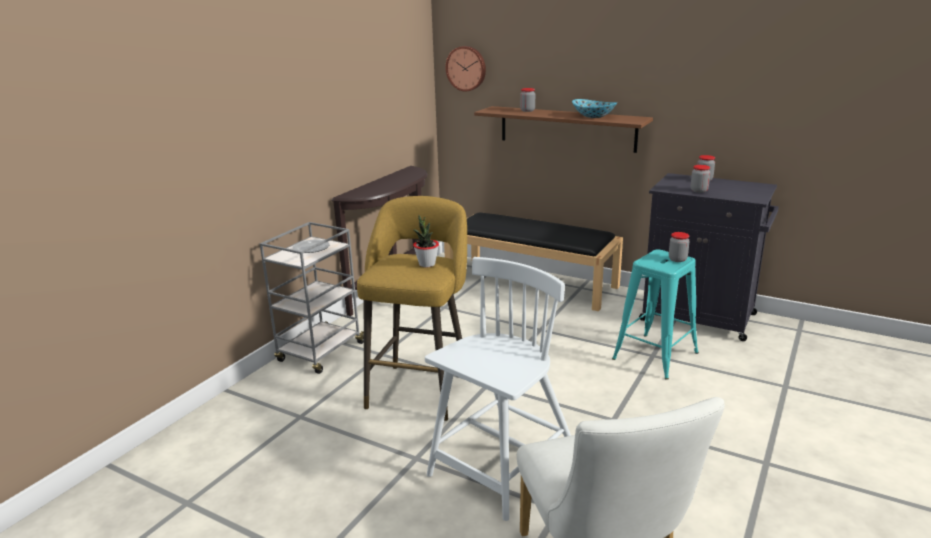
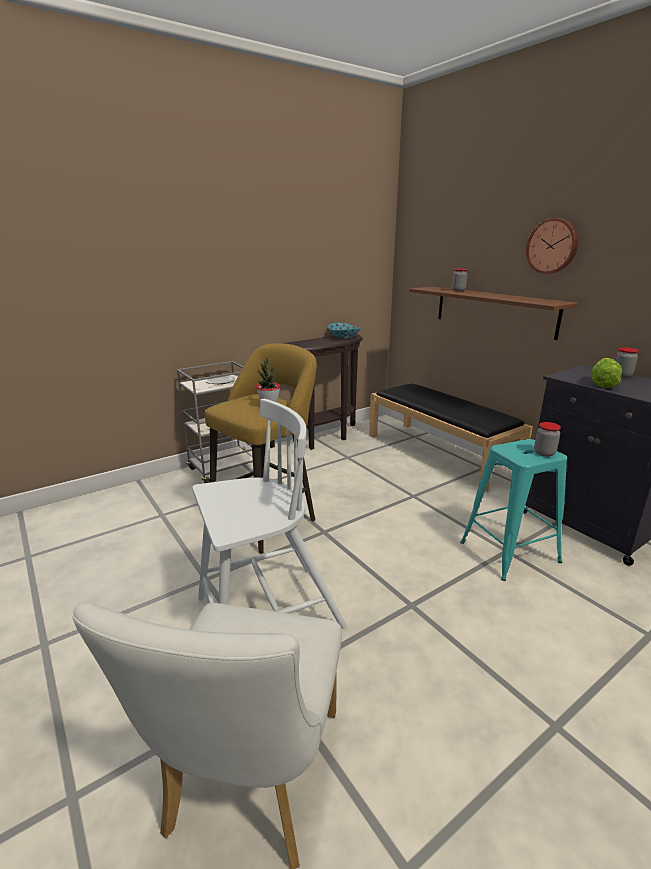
camera: 25 degrees right, 0 degrees up
wall clock [445,46,486,91] -> wall clock moved to [526,218,578,274]
bowl [572,99,617,118] -> bowl moved to [328,323,361,339]
jar [691,165,710,193] -> lettuce [590,358,622,388]

